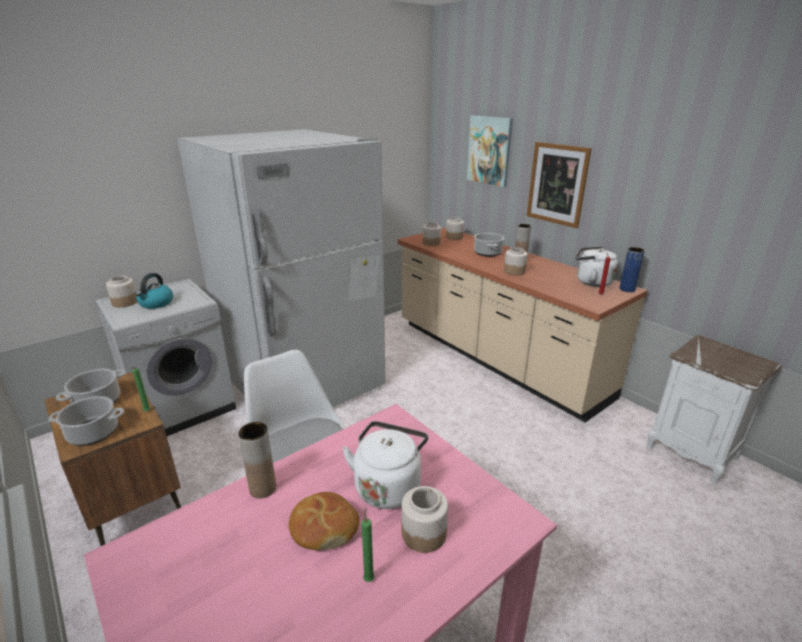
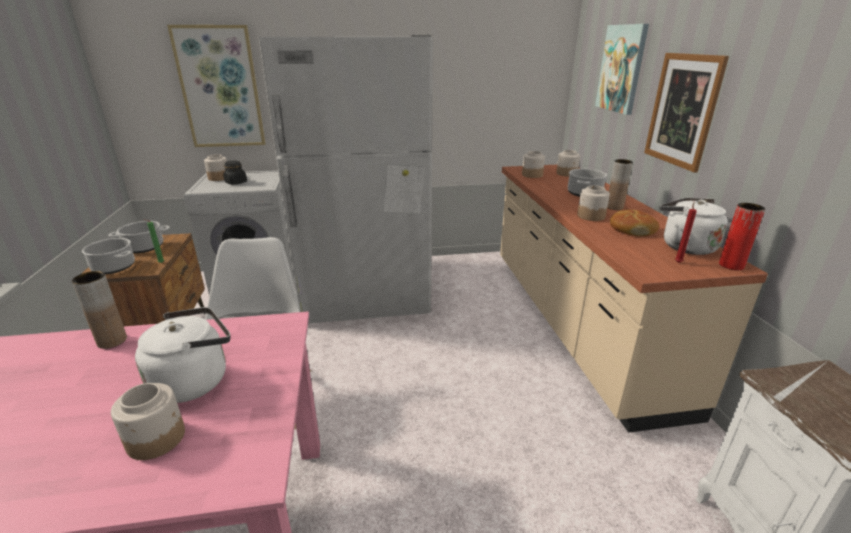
camera: 30 degrees right, 0 degrees up
kettle [136,273,173,309] -> black jar [223,161,247,185]
bread [289,492,359,551] -> bread moved to [610,210,659,236]
green candle [361,507,375,582] -> none
blue vase [619,247,645,292] -> red vase [719,203,765,270]
none -> picture [167,25,266,147]

